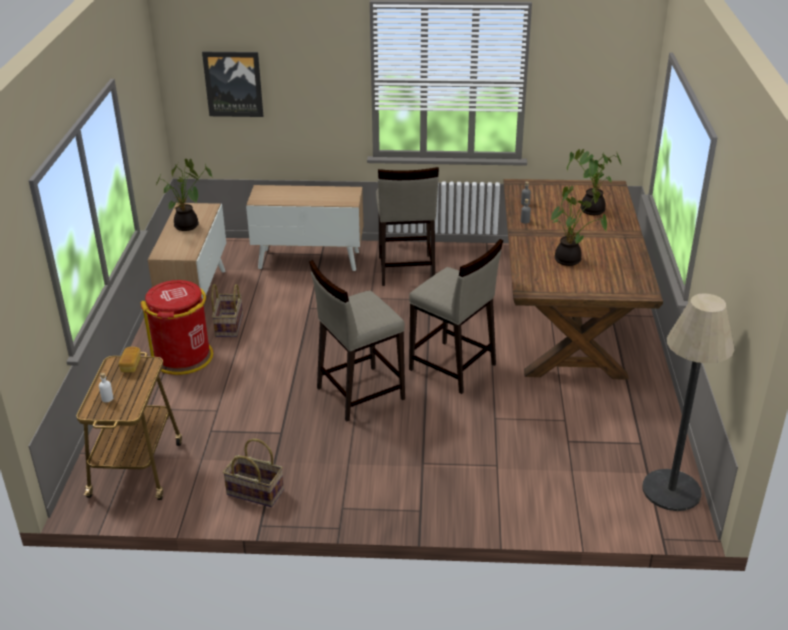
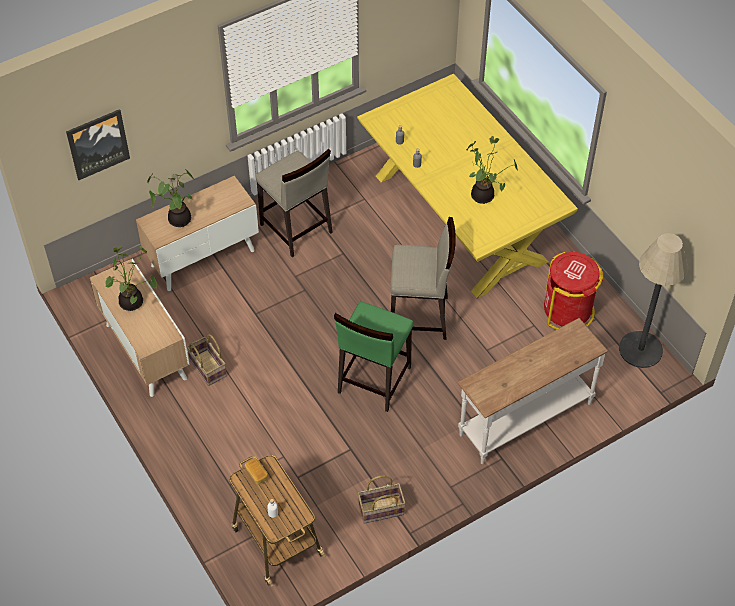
camera: 35 degrees left, 20 degrees up
red trash can [141,280,213,375] -> red trash can moved to [544,252,604,330]
beige stool [309,260,405,422] -> green stool [334,302,413,412]
brown dining table [504,179,663,380] -> yellow dining table [357,74,578,298]
potted plant [567,149,622,215] -> potted plant moved to [147,169,194,227]
none -> white console table [457,318,609,464]

